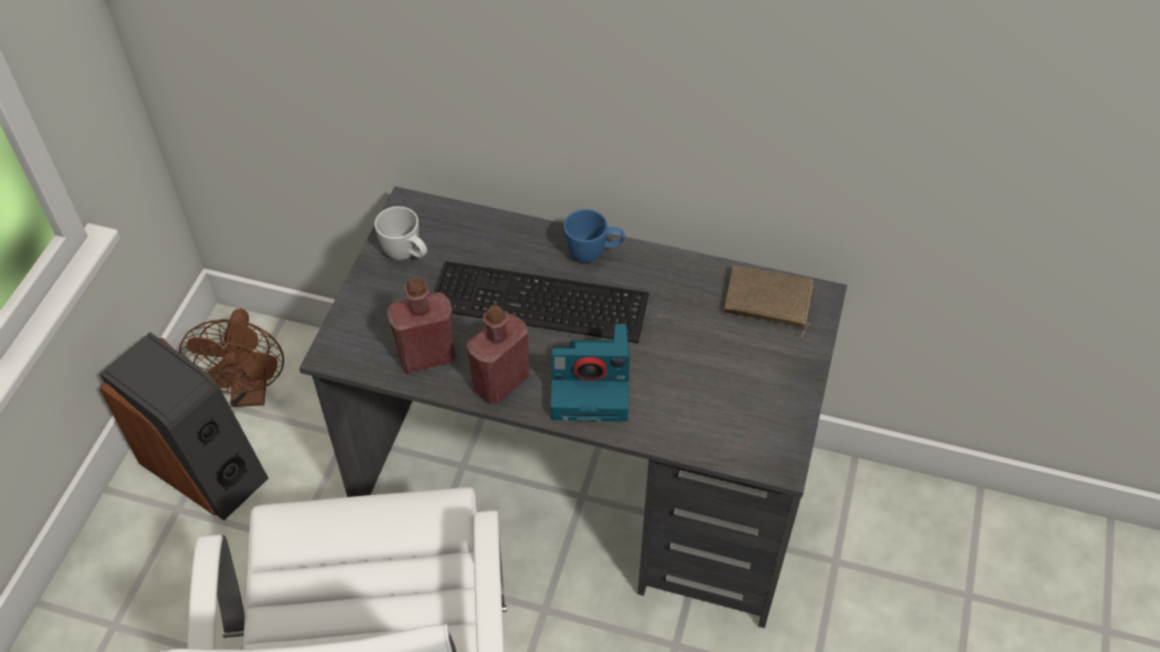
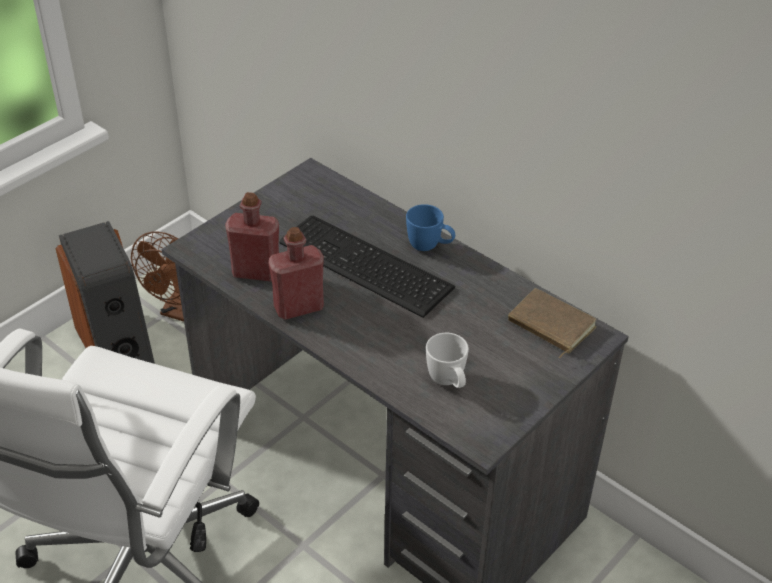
camera: 25 degrees right, 10 degrees down
white mug [375,206,427,260] -> white mug moved to [426,333,469,388]
camera [550,324,630,422] -> none

